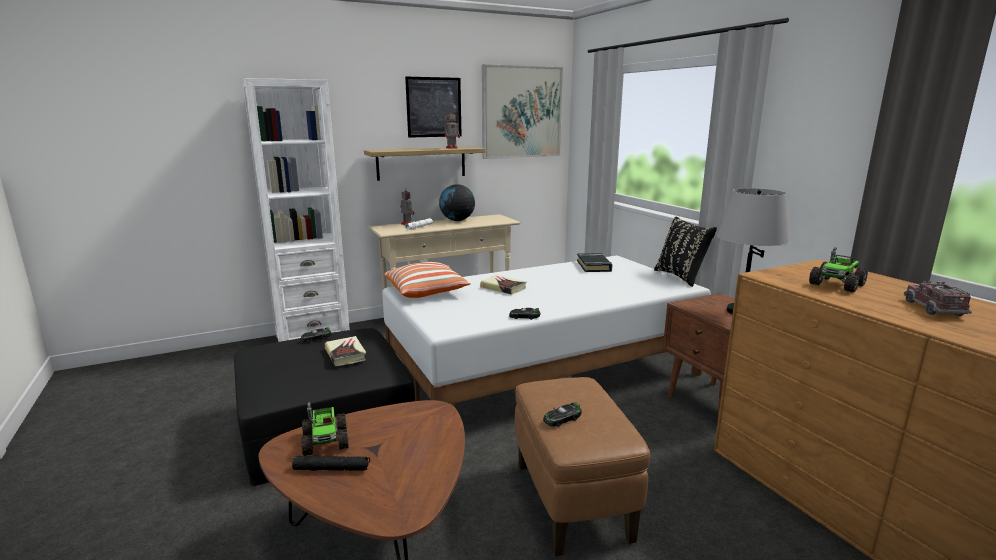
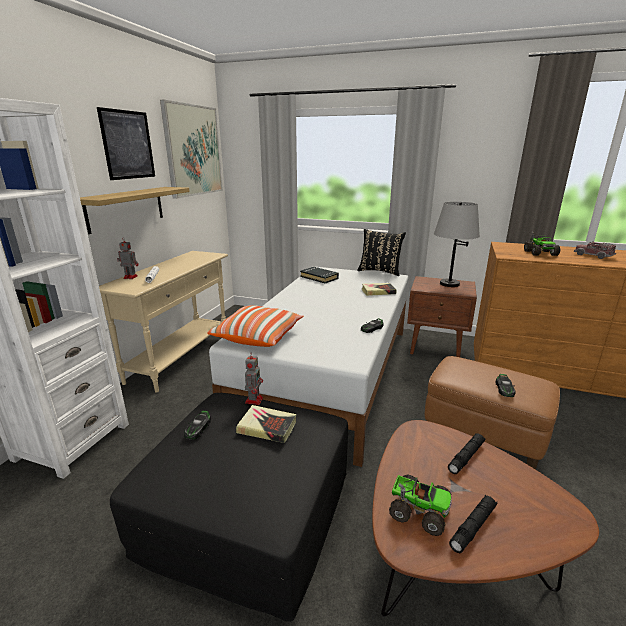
camera: 45 degrees left, 5 degrees up
globe [439,184,475,221] -> none
toy robot [444,112,460,149] -> toy robot moved to [245,352,263,405]
book [480,275,527,295] -> book moved to [362,283,397,296]
none -> black flashlight [448,433,486,474]

